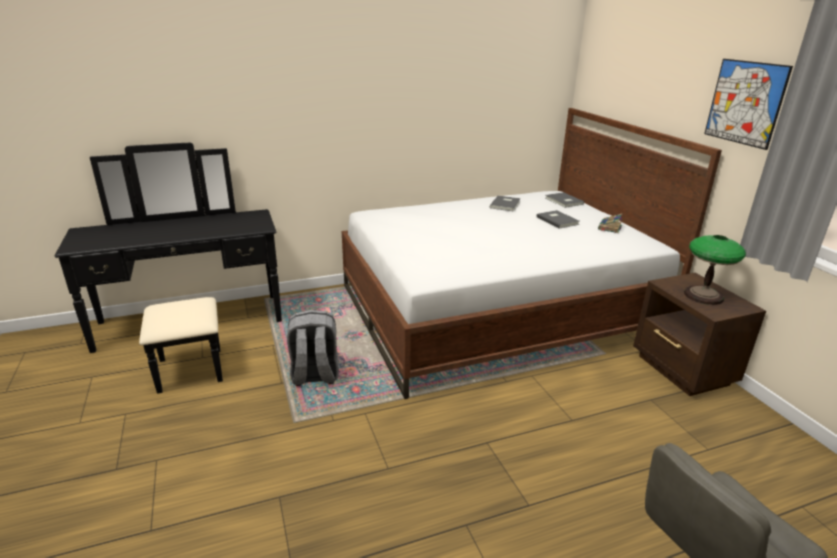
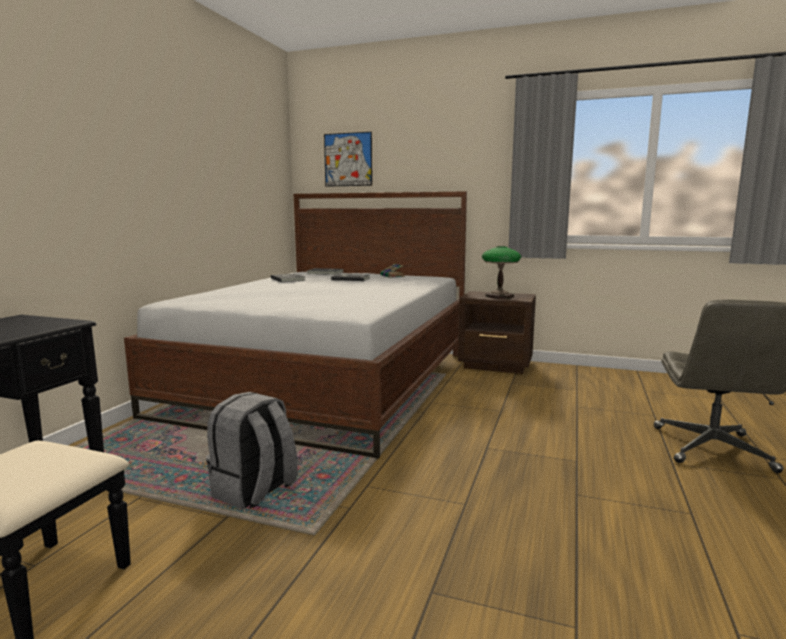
camera: 50 degrees left, 15 degrees down
picture [704,59,793,150] -> picture moved to [324,132,372,187]

